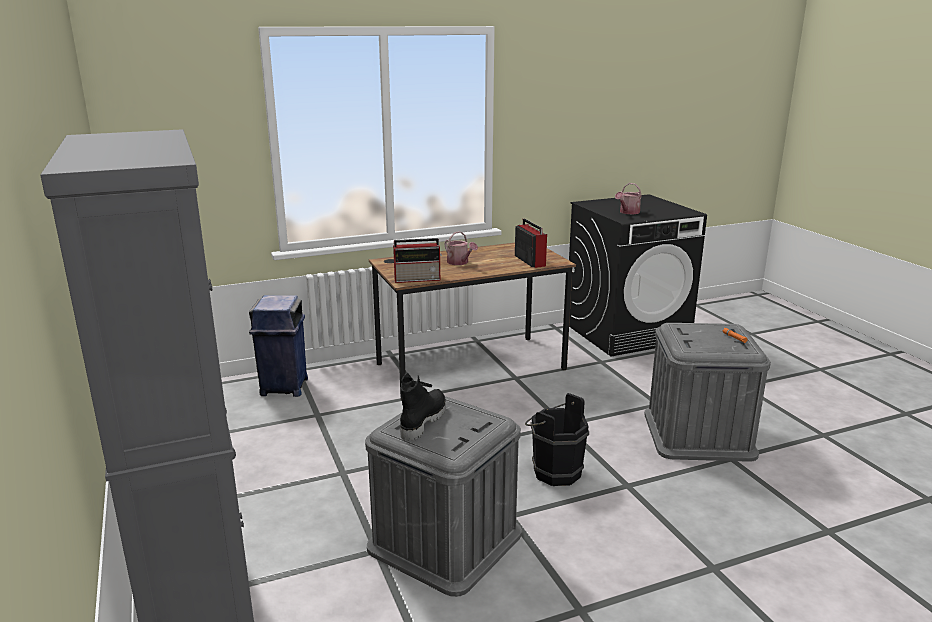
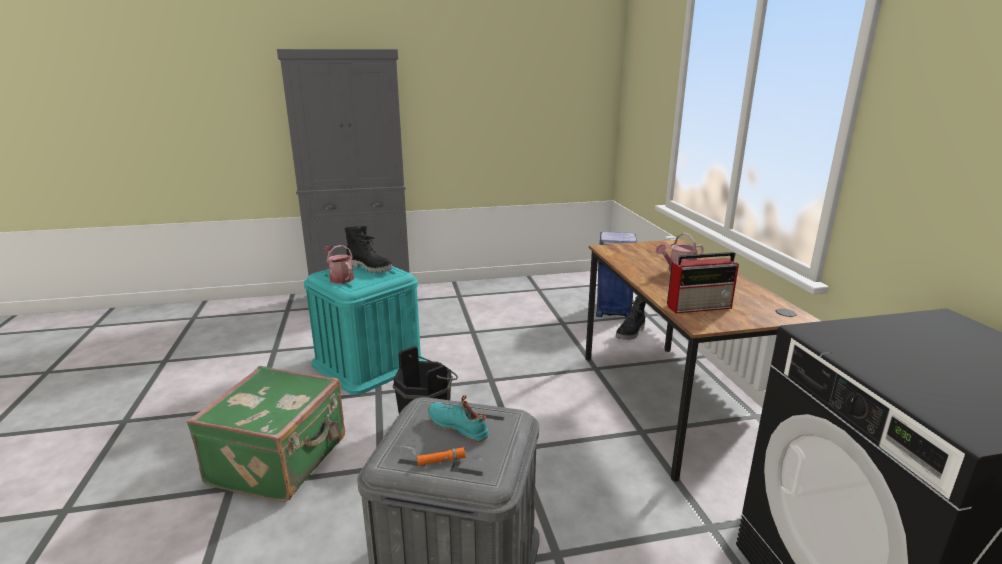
camera: 100 degrees right, 0 degrees up
grey storage box [365,396,522,597] -> turquoise storage box [304,265,425,395]
radio [393,238,442,283] -> none
watering can [615,183,642,214] -> watering can moved to [323,245,354,283]
none -> green suitcase [187,366,345,502]
none -> turquoise shoe [428,395,489,442]
none -> black boot [616,296,646,340]

